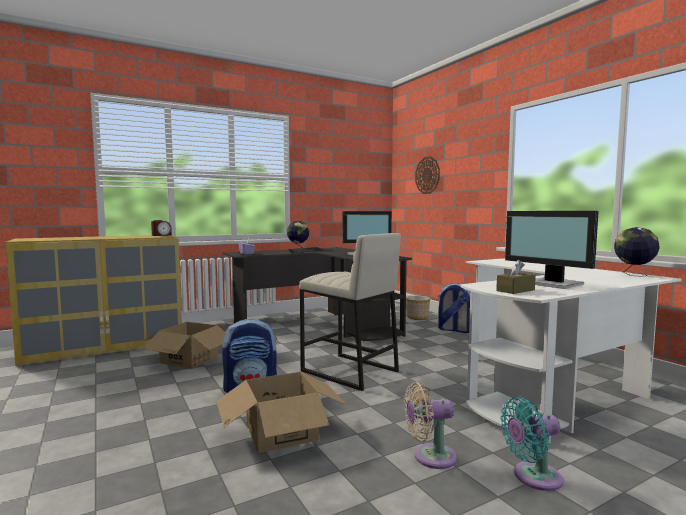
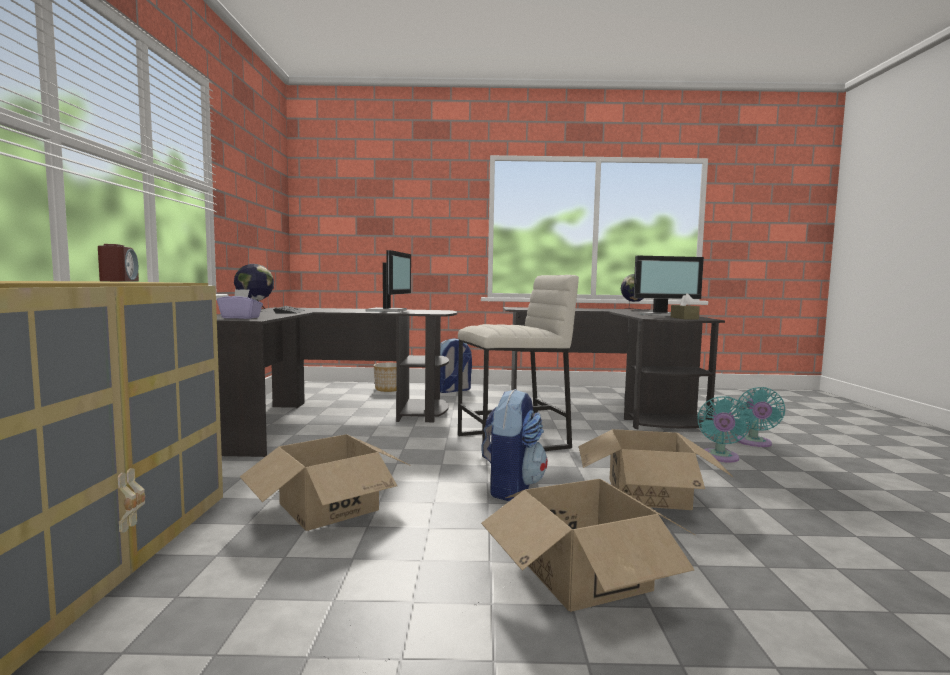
camera: 60 degrees left, 0 degrees up
beige fan [404,382,457,469] -> turquoise fan [697,396,751,463]
wall clock [415,156,440,194] -> none
white desk [460,258,681,443] -> black desk [503,307,725,429]
none -> cardboard box [481,479,695,612]

